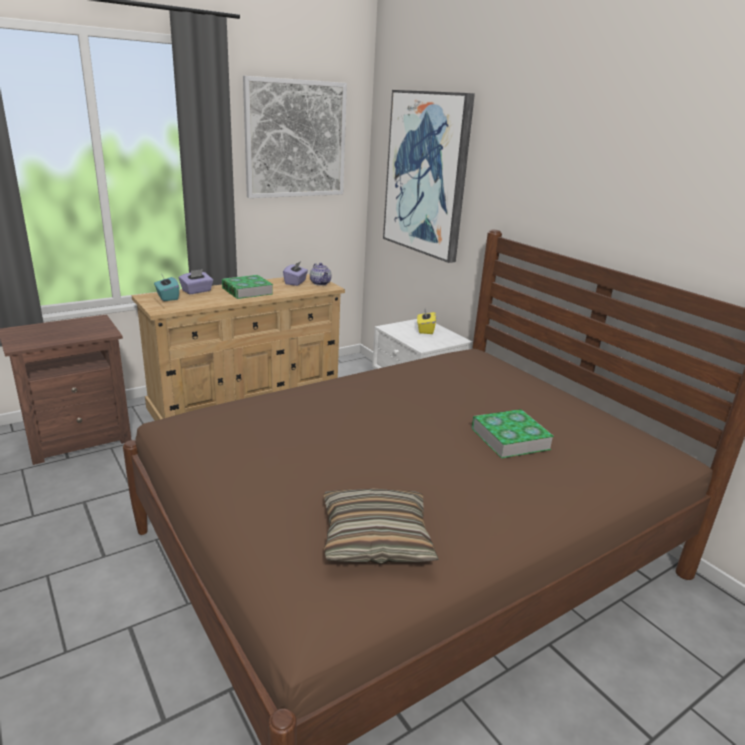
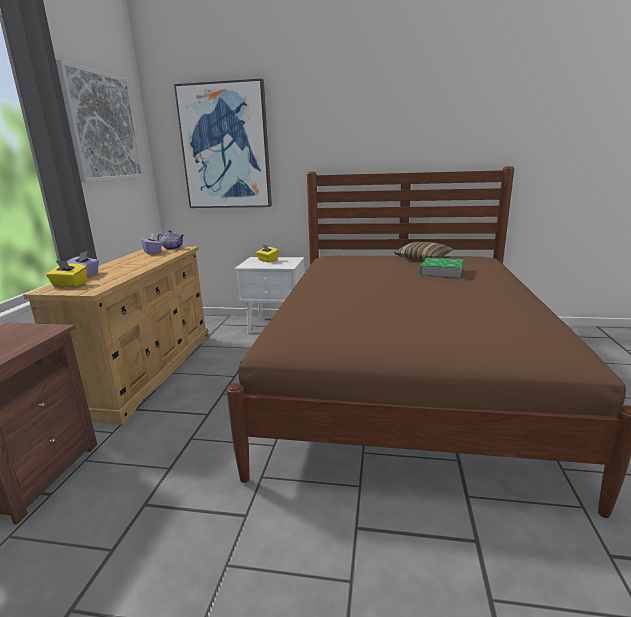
camera: 45 degrees left, 5 degrees down
turquoise tissue box [154,273,179,301] -> yellow tissue box [46,260,87,287]
book [222,275,273,299] -> none
pillow [323,488,439,564] -> pillow moved to [394,242,453,261]

